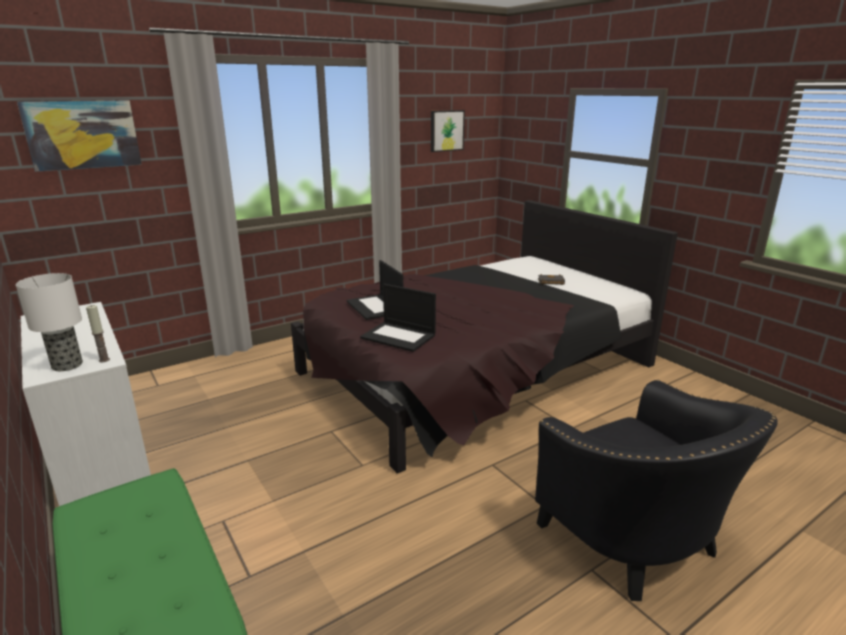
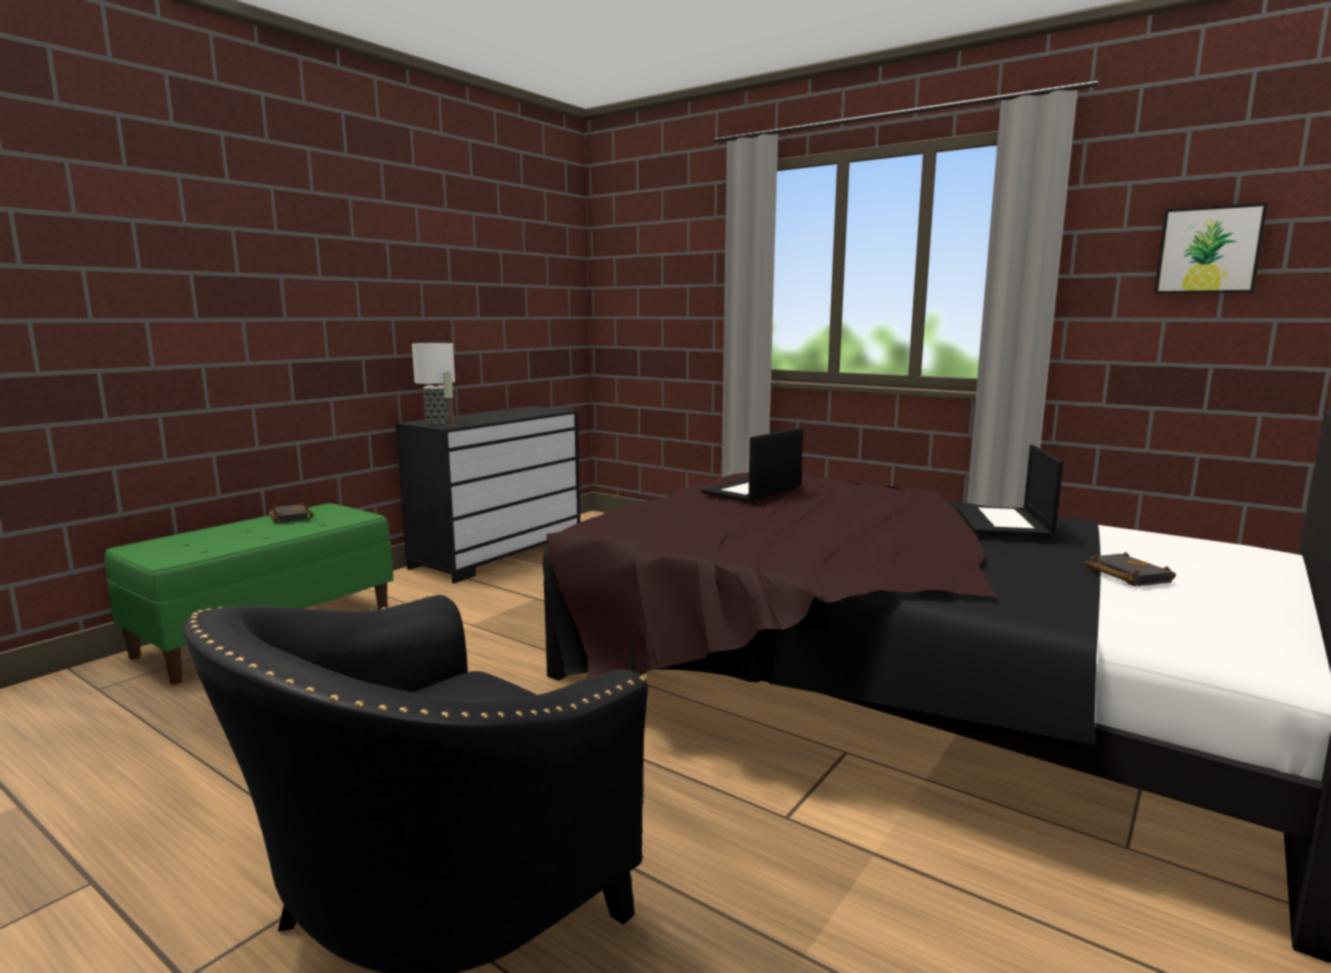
camera: 70 degrees right, 10 degrees down
picture [17,100,142,172] -> none
white dresser [21,302,151,506] -> black dresser [396,406,580,583]
laptop [360,284,436,352] -> laptop moved to [956,445,1064,537]
none -> black book [268,503,314,524]

